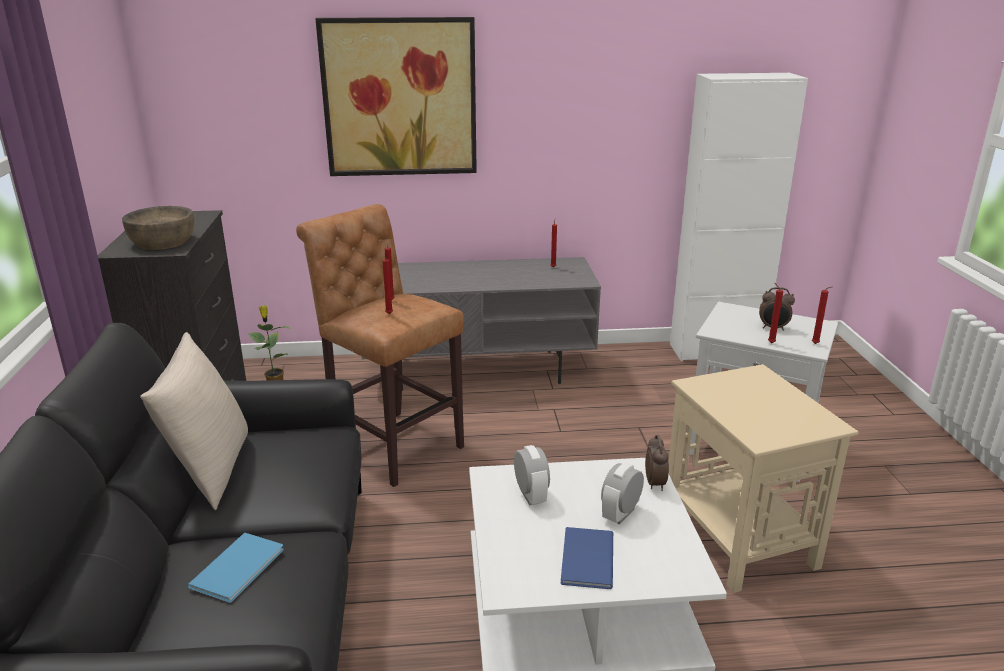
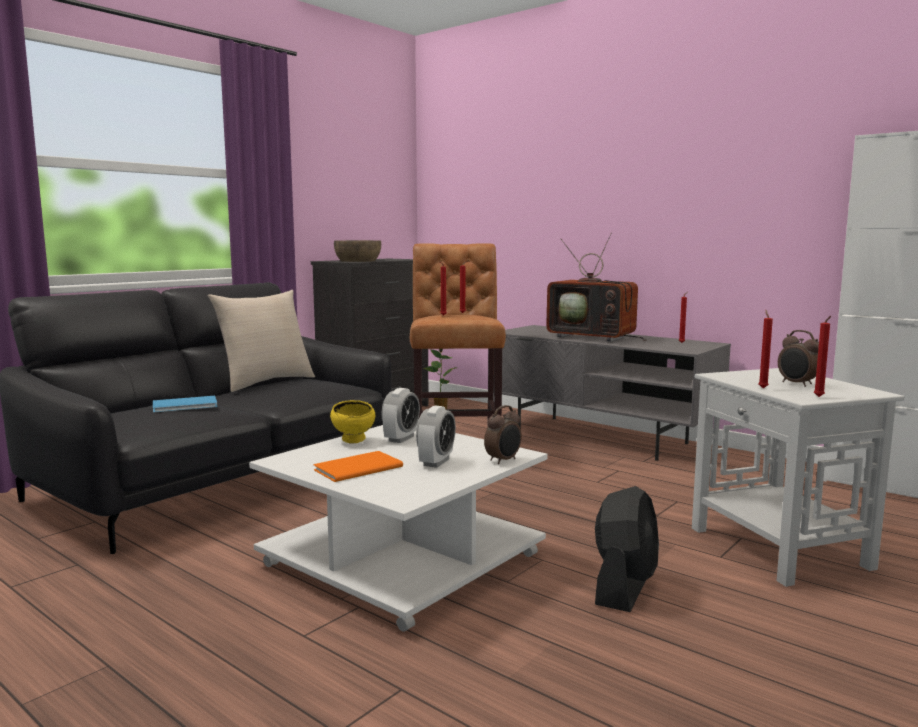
camera: 45 degrees right, 15 degrees down
picture [316,17,477,176] -> none
blue book [561,527,613,589] -> orange book [314,451,403,482]
alarm clock [601,462,644,524] -> alarm clock turned 120 degrees clockwise [416,406,456,468]
beige side table [669,364,859,593] -> black fan [595,486,659,612]
none -> yellow bowl [330,400,375,443]
none -> television [546,232,647,342]

